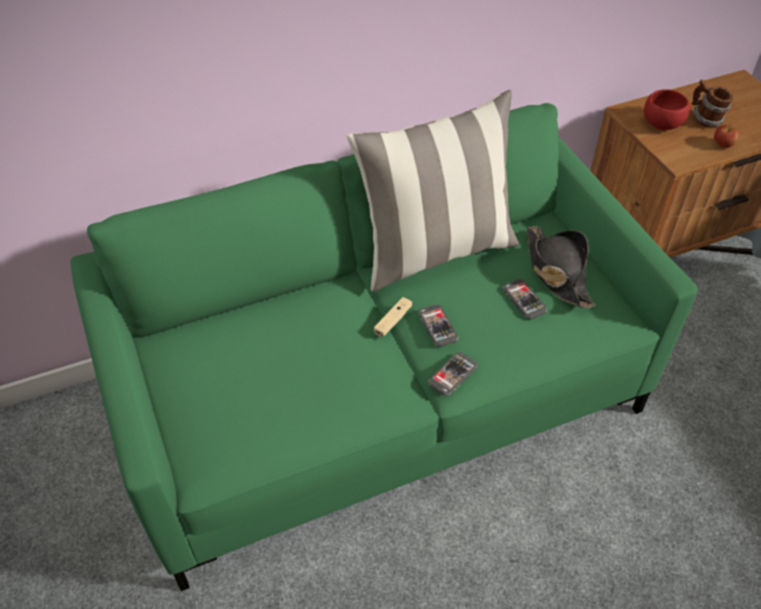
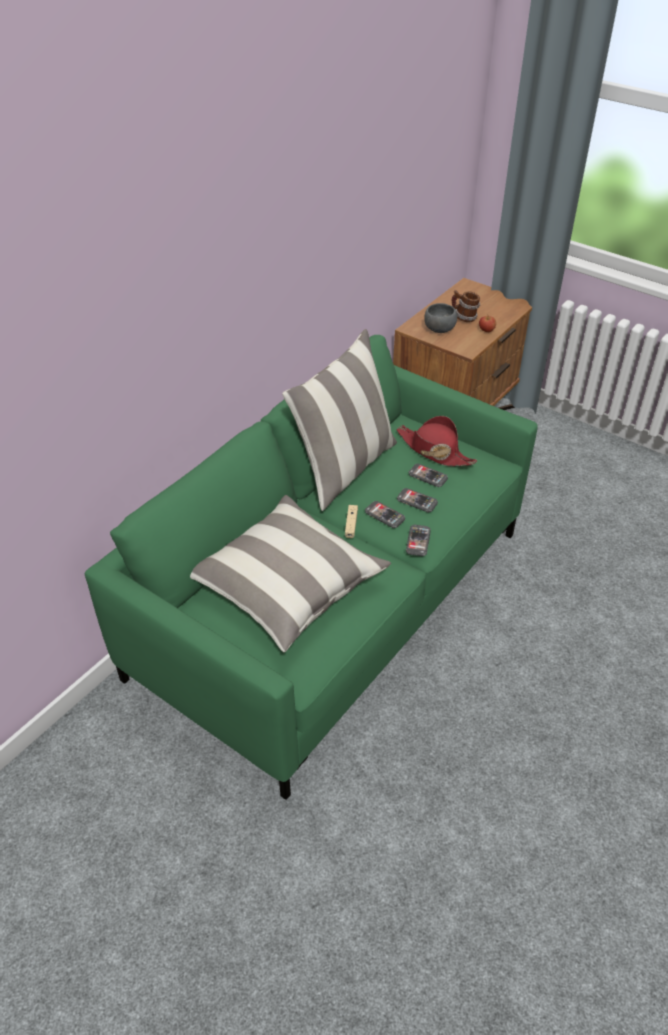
camera: 30 degrees left, 5 degrees down
black hat [527,226,595,308] -> red hat [396,416,477,466]
red bowl [644,89,690,130] -> grey bowl [424,303,457,333]
none -> pillow [190,495,391,652]
none -> phone [397,488,438,512]

